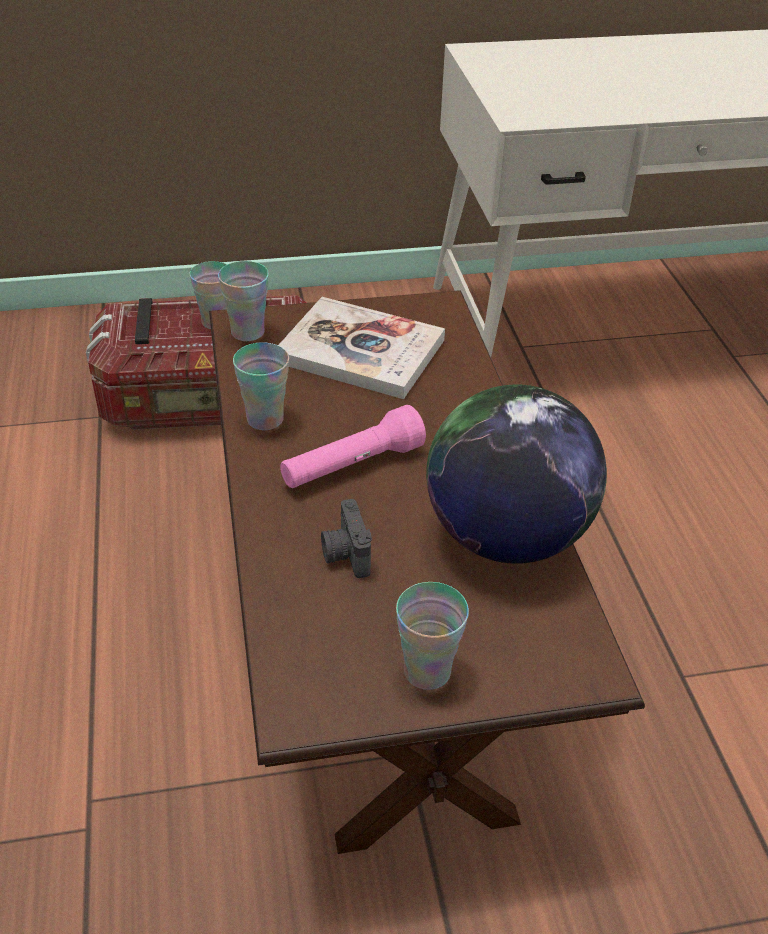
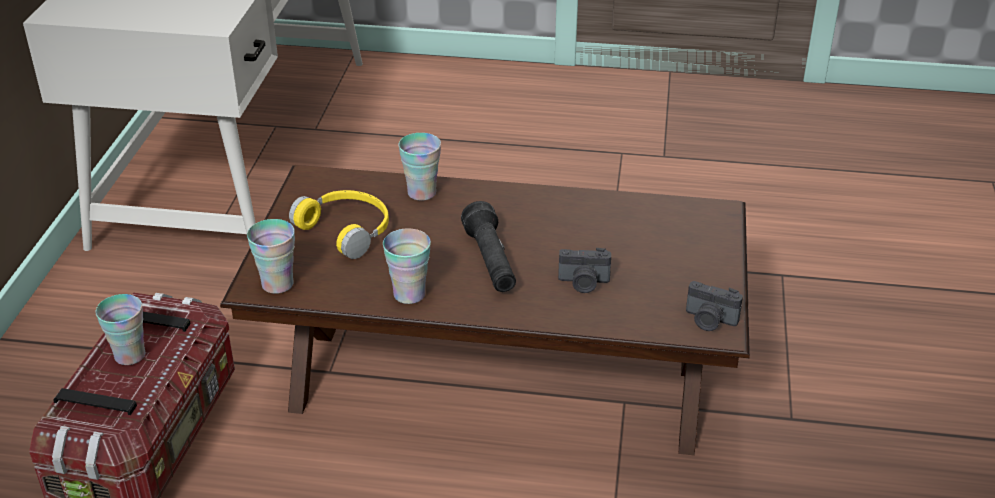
camera: 70 degrees left, 5 degrees down
book [278,297,445,399] -> yellow headphones [289,190,389,259]
pink flashlight [280,405,426,488] -> black flashlight [461,201,516,292]
cup [396,582,469,690] -> cup moved to [398,133,441,201]
globe [426,385,607,564] -> none
none -> camera [686,281,743,331]

